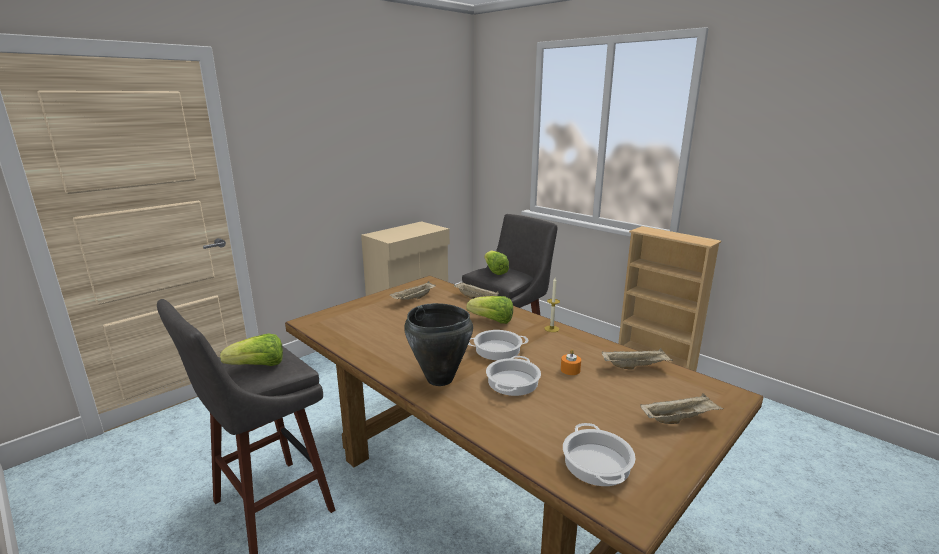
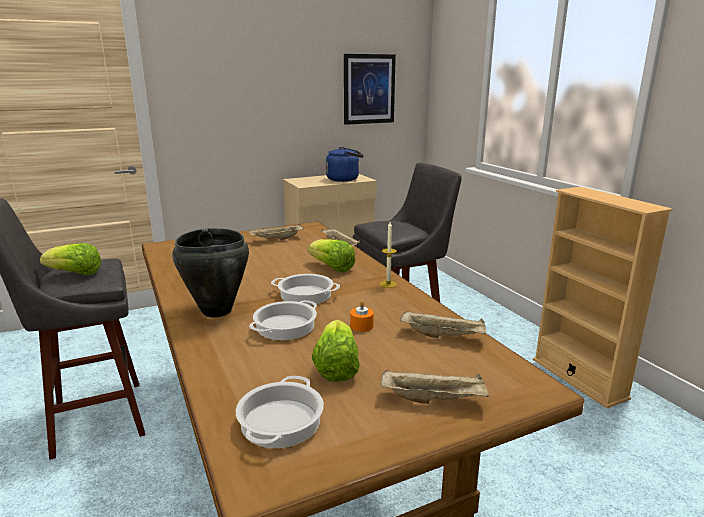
camera: 20 degrees right, 0 degrees up
lettuce [484,251,509,275] -> lettuce moved to [312,320,360,382]
none -> blue kettle [326,147,363,182]
none -> picture [344,54,396,125]

